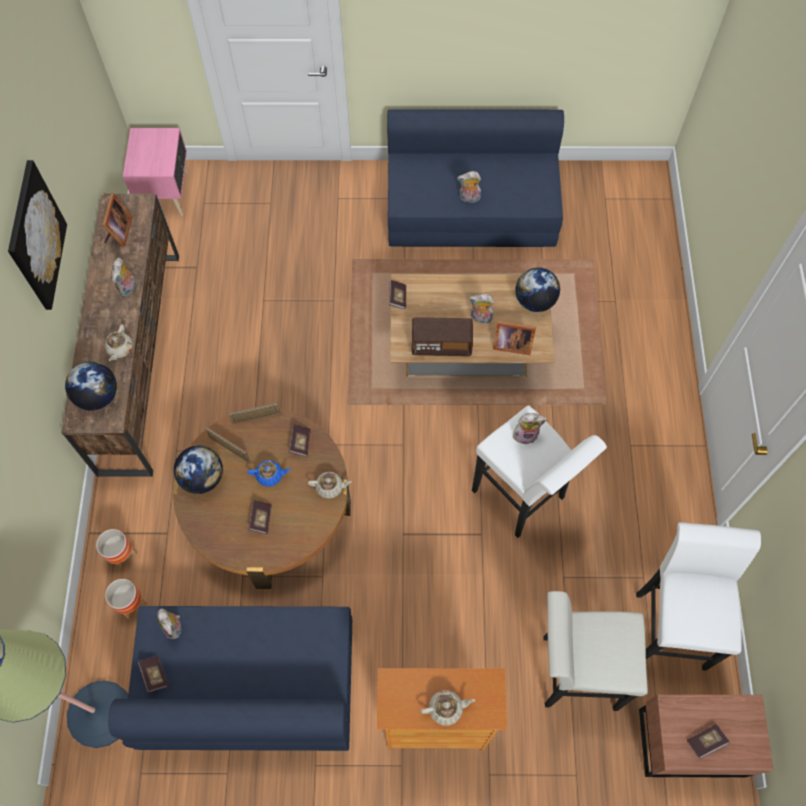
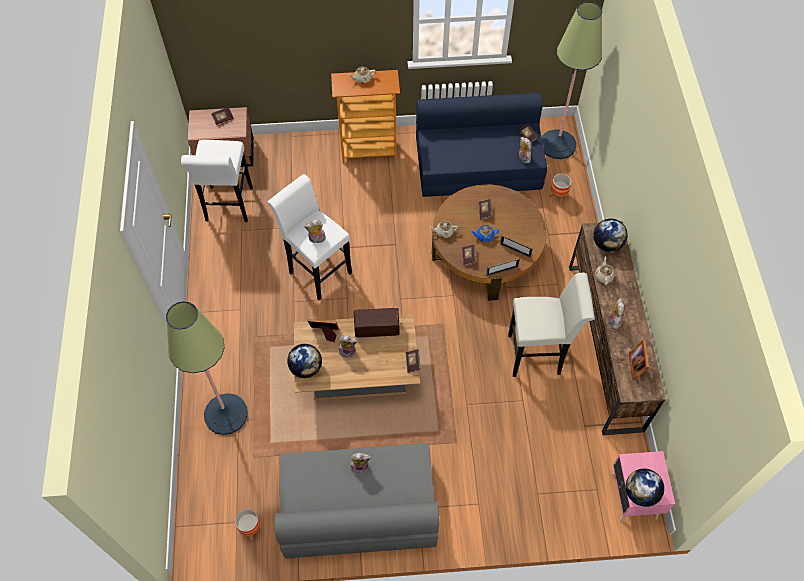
camera: 175 degrees right, 5 degrees down
picture [8,160,67,310] -> none
planter [96,529,137,570] -> planter moved to [235,509,262,540]
globe [174,446,223,494] -> globe moved to [626,468,664,507]
blue sofa [387,109,564,247] -> grey sofa [274,443,439,558]
white stool [543,591,648,711] -> white stool moved to [508,273,595,377]
none -> floor lamp [166,301,248,435]

